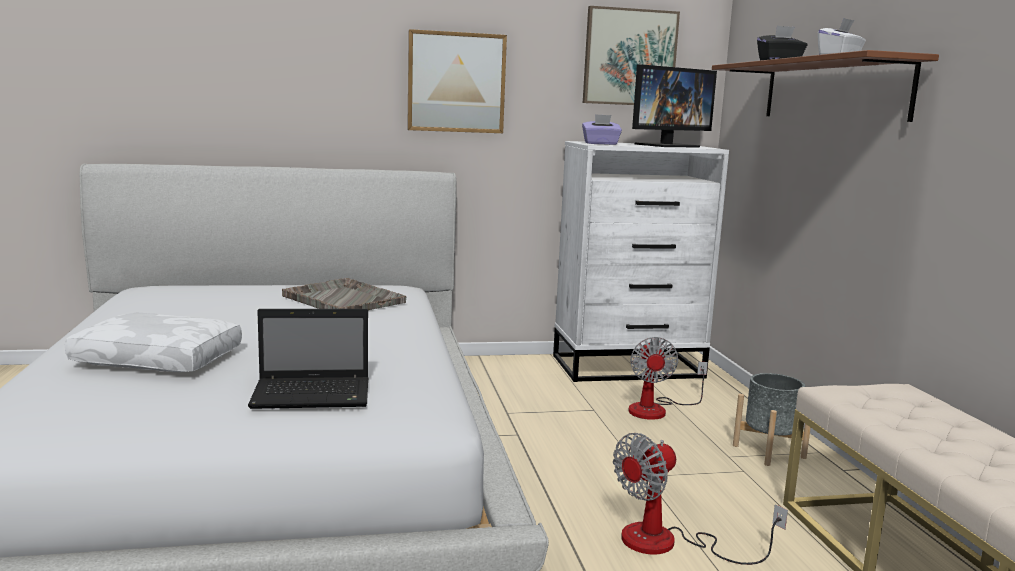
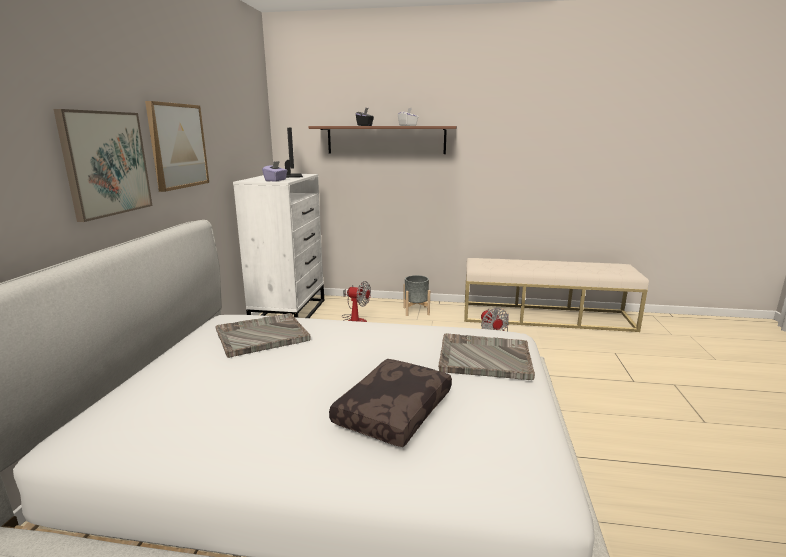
camera: 70 degrees left, 5 degrees up
white pillow [65,313,242,372] -> brown pillow [329,359,452,447]
laptop [248,309,368,409] -> grey tray [438,333,535,380]
picture [583,6,680,105] -> picture moved to [54,109,153,222]

